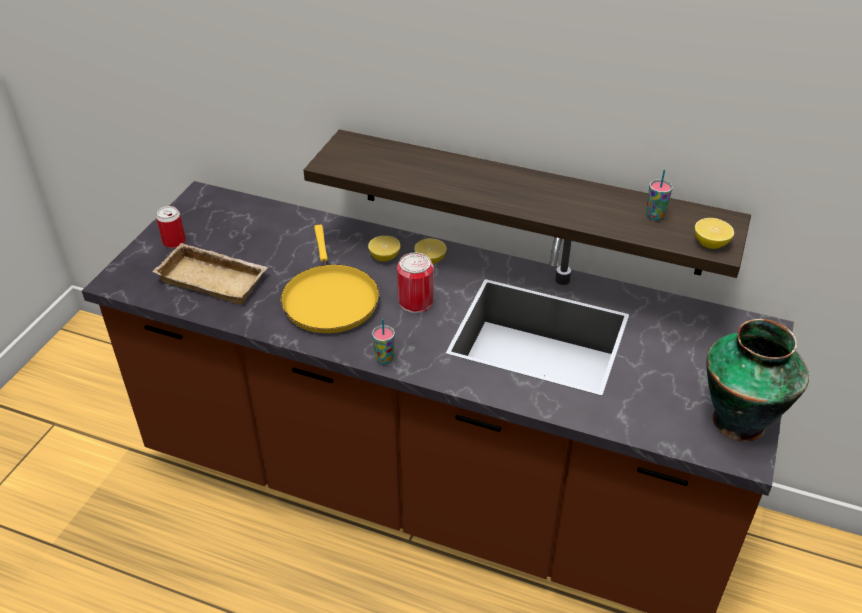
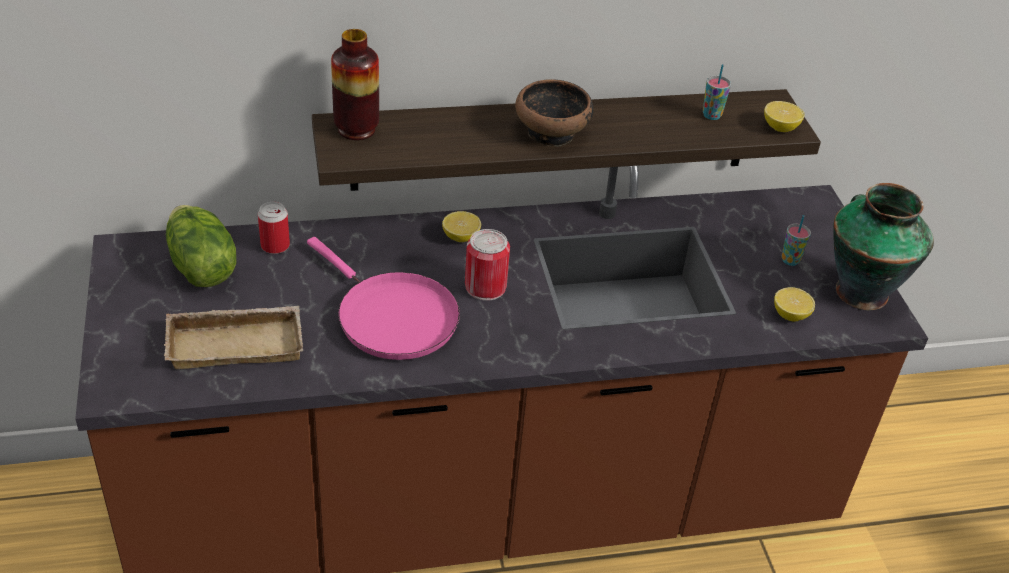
camera: 35 degrees left, 0 degrees up
can [156,206,186,248] -> can moved to [258,202,290,254]
yellow frying pan [281,225,379,333] -> pink frying pan [307,237,460,360]
lemon [368,236,400,261] -> lemon moved to [774,287,815,322]
cup [372,319,395,365] -> cup moved to [782,215,811,266]
none -> lettuce [166,205,237,287]
none -> vase [331,29,379,140]
none -> bowl [515,79,593,147]

